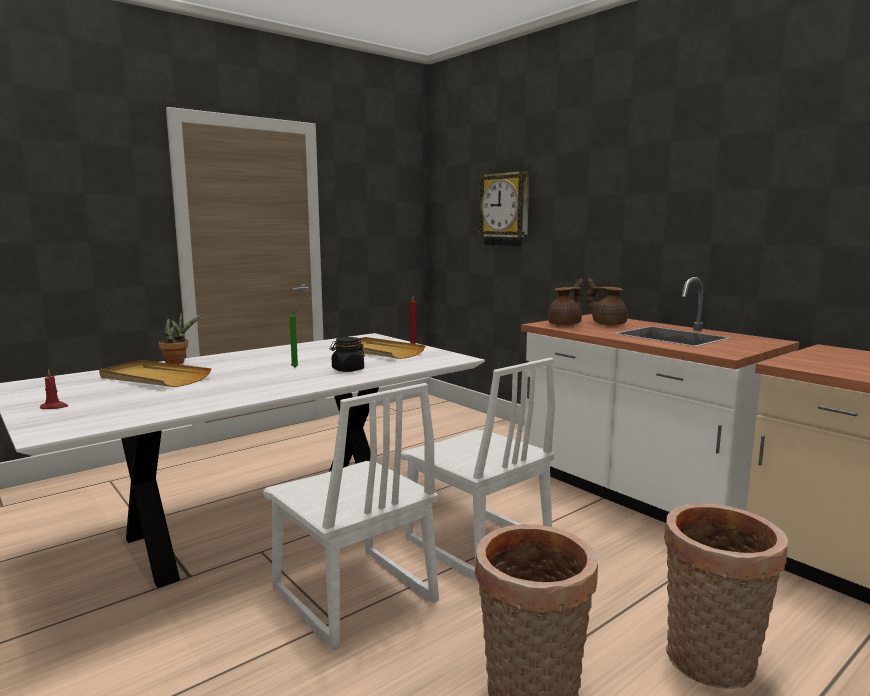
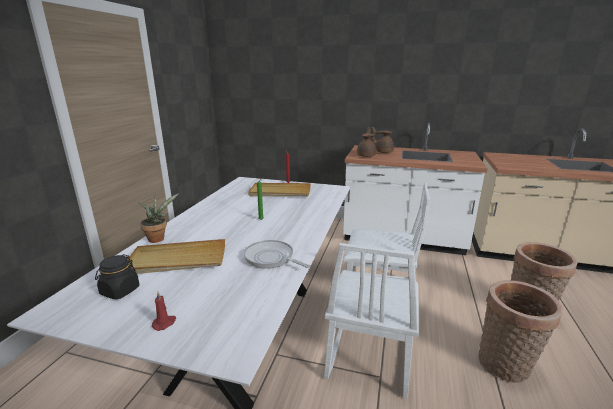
camera: 35 degrees left, 10 degrees up
white chair [263,383,439,650] -> white chair turned 90 degrees clockwise [324,243,419,398]
black jar [329,337,365,372] -> black jar moved to [95,254,139,300]
wall clock [478,171,529,246] -> none
none -> frying pan [244,240,310,269]

